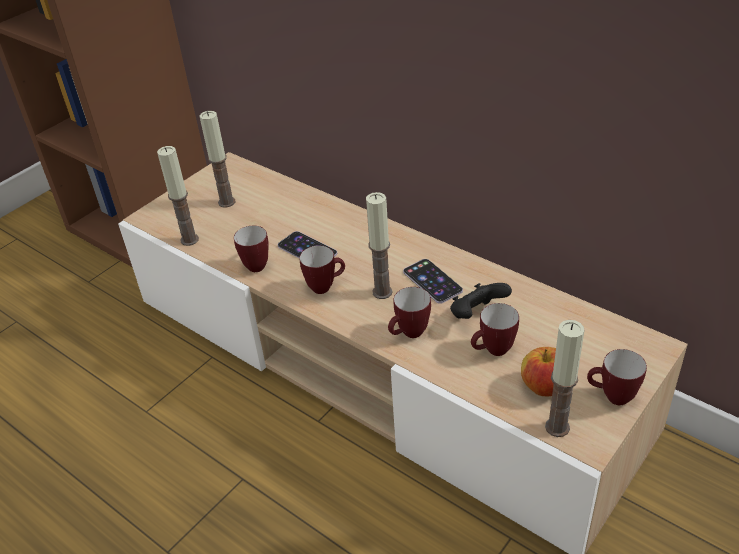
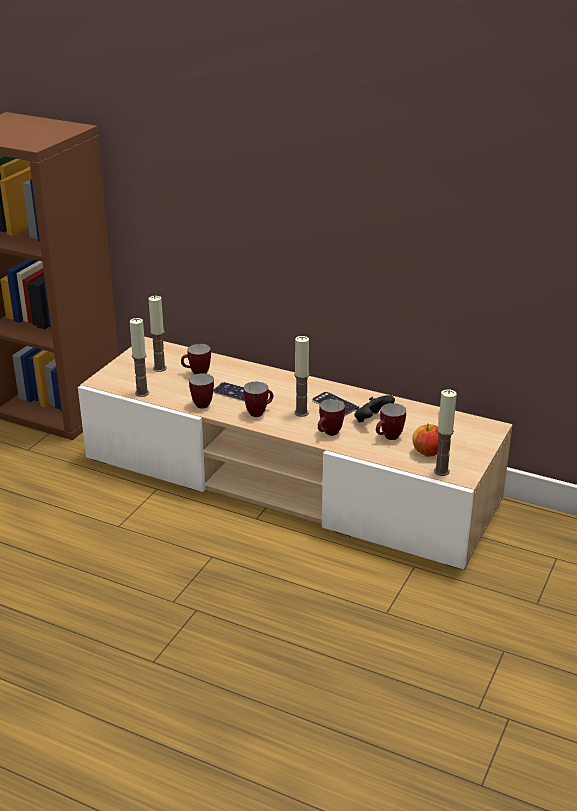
camera: 15 degrees left, 10 degrees down
mug [587,349,647,405] -> mug moved to [181,344,211,375]

